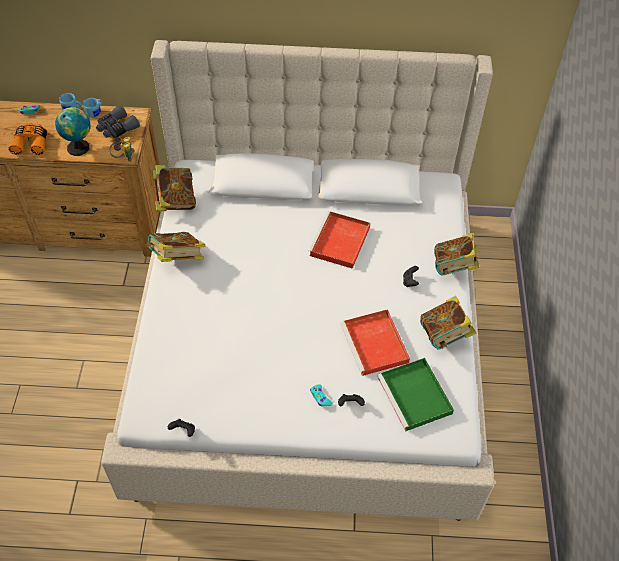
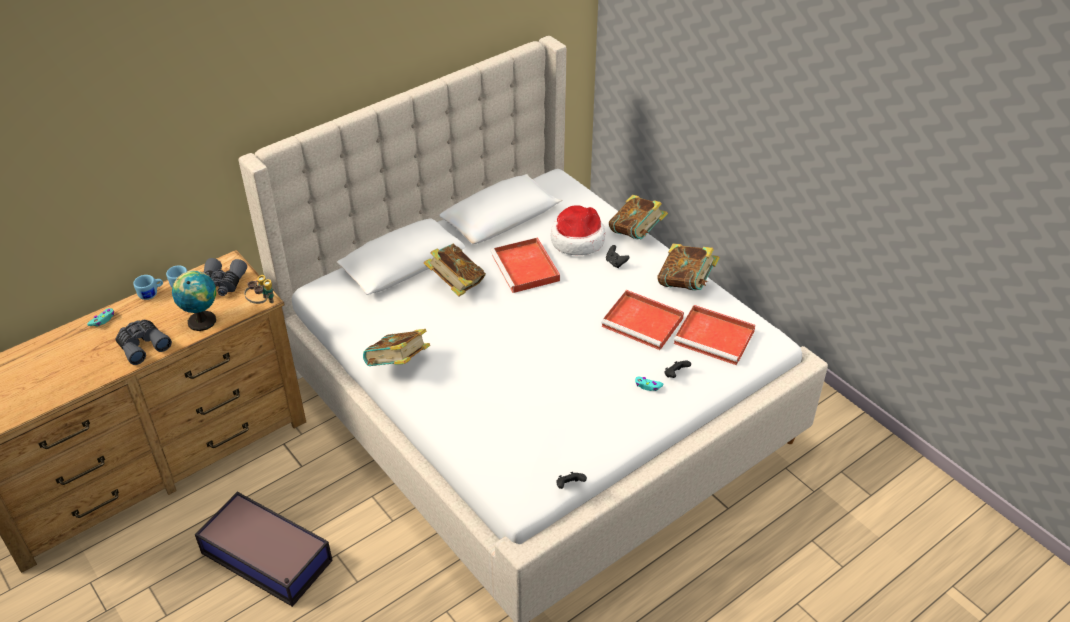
camera: 40 degrees left, 10 degrees down
orange binoculars [8,123,47,155] -> grey binoculars [115,320,172,365]
book [152,165,196,211] -> book moved to [424,244,486,296]
green tray [377,358,454,431] -> red tray [674,305,755,365]
none -> storage box [195,492,333,607]
none -> hat [551,205,605,255]

